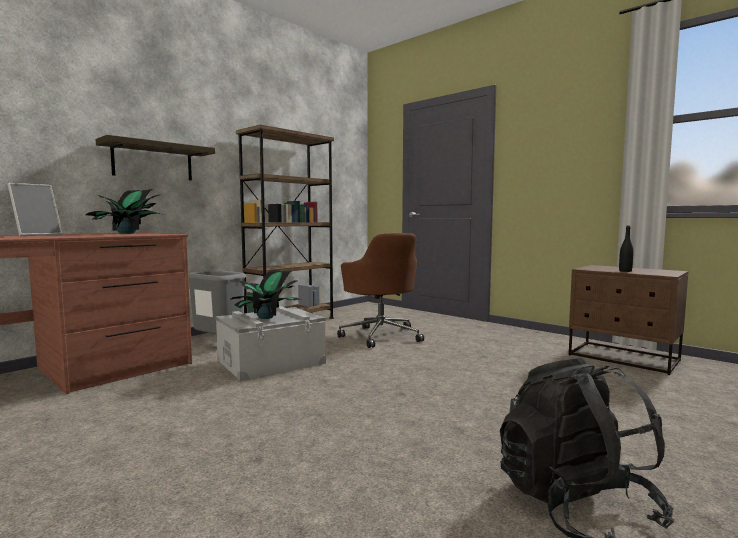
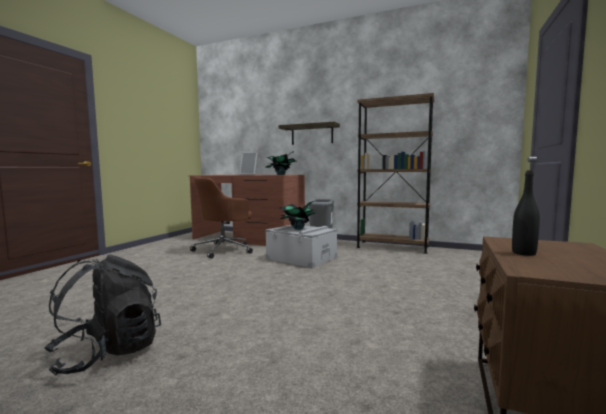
camera: 70 degrees right, 0 degrees up
brown office chair [337,233,424,348] -> brown office chair moved to [190,177,253,259]

